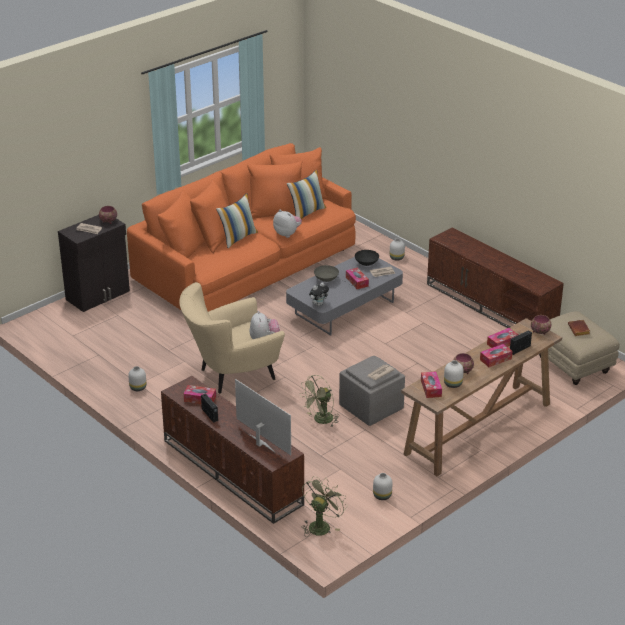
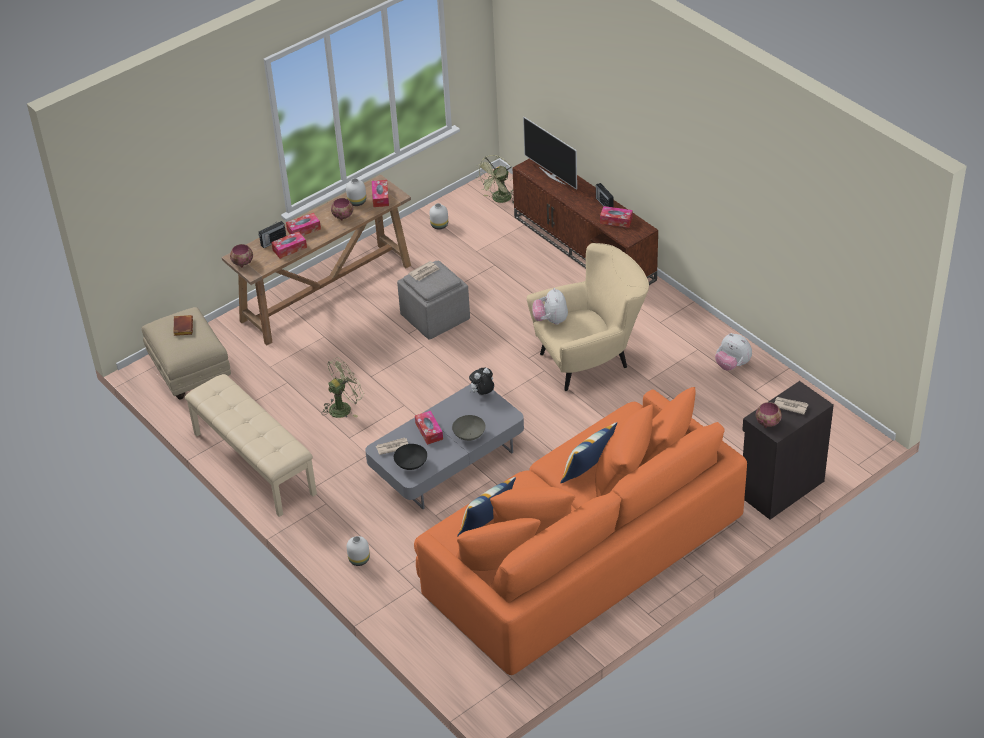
camera: 175 degrees left, 10 degrees up
white vase [128,366,146,391] -> none
plush toy [273,210,302,238] -> plush toy moved to [715,333,752,371]
green fan [301,375,340,427] -> green fan moved to [321,357,364,418]
brown tv stand [427,228,564,328] -> beige bench [185,374,317,517]

